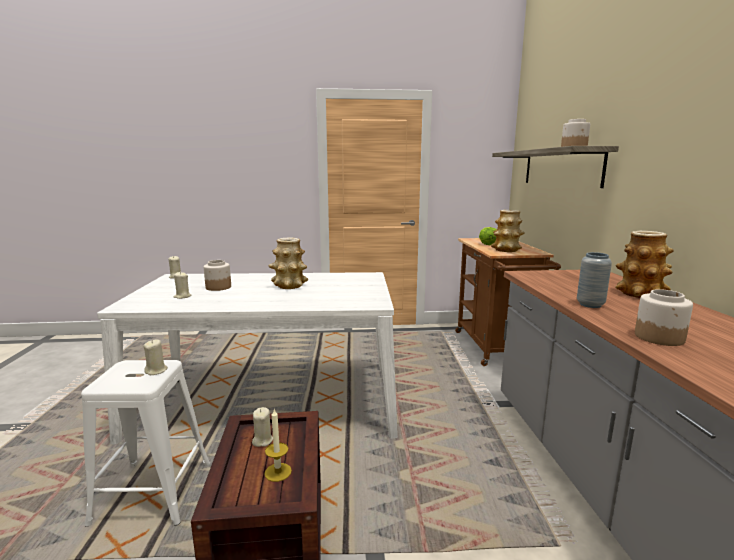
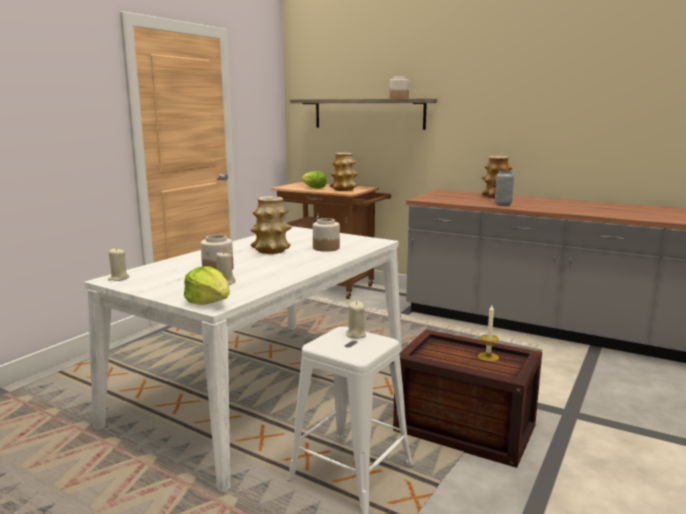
camera: 55 degrees left, 0 degrees up
beige candle [252,407,273,447] -> none
jar [635,289,693,346] -> jar moved to [313,218,340,252]
none -> lettuce [184,266,230,305]

